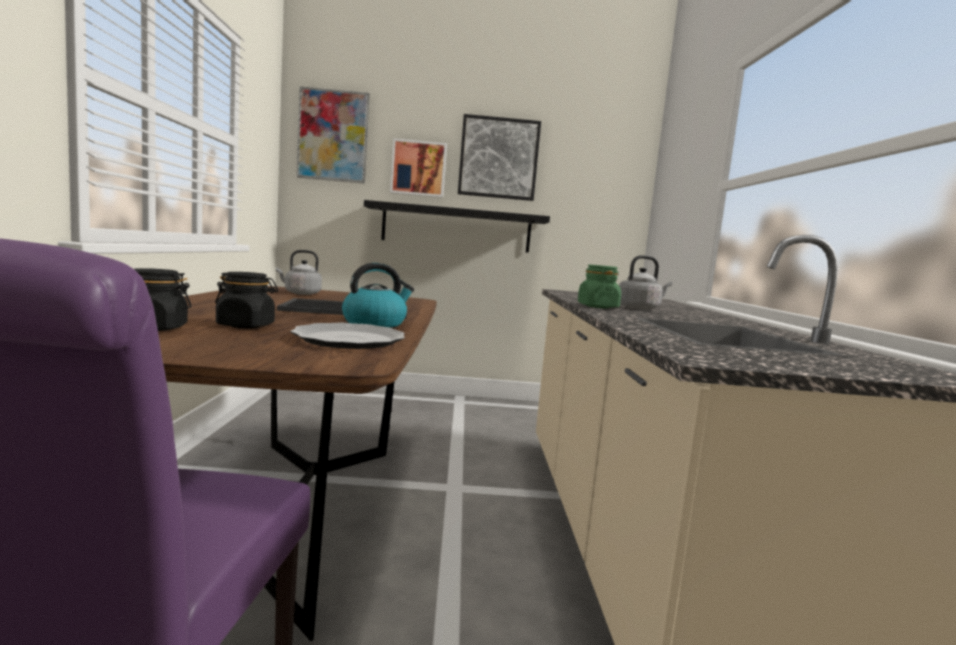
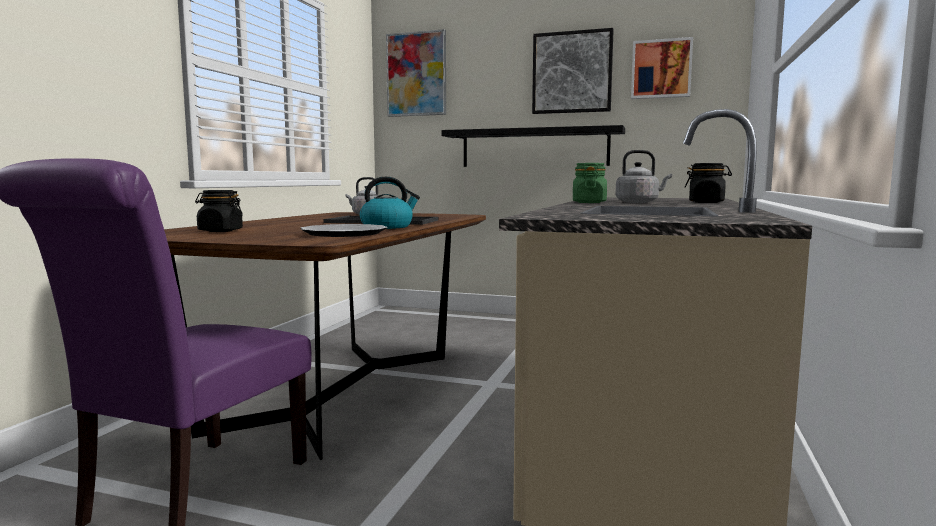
camera: 20 degrees right, 0 degrees up
black jar [215,272,278,328] -> black jar moved to [685,163,732,203]
picture [390,138,447,198] -> picture moved to [631,37,693,99]

